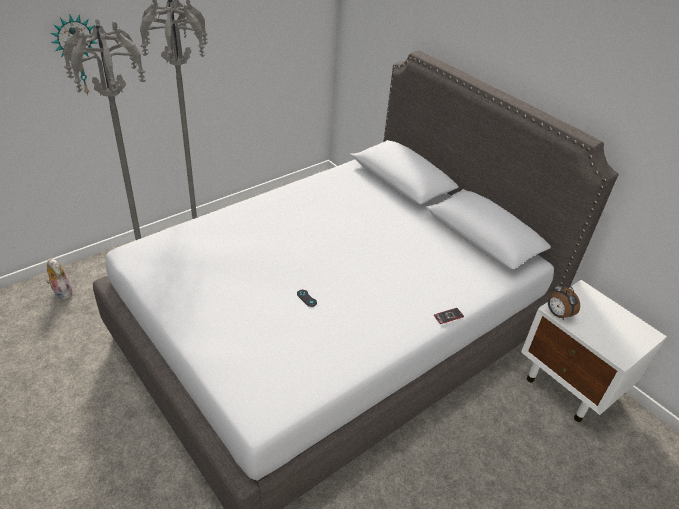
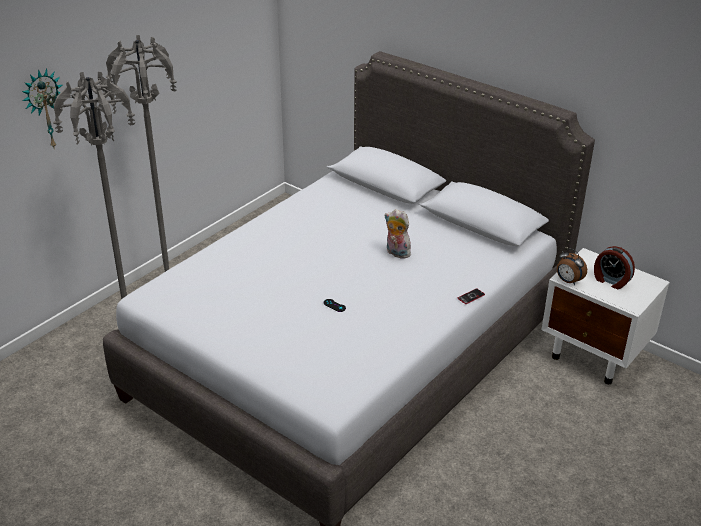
camera: 10 degrees left, 5 degrees down
plush toy [47,258,72,299] -> plush toy moved to [384,209,411,259]
none -> alarm clock [594,246,635,289]

